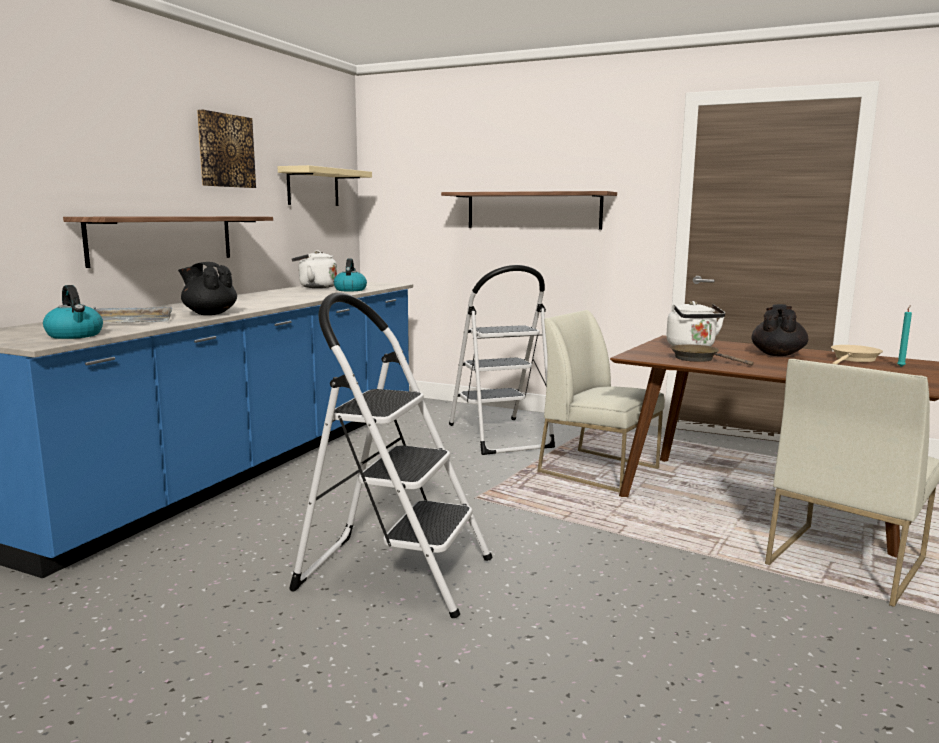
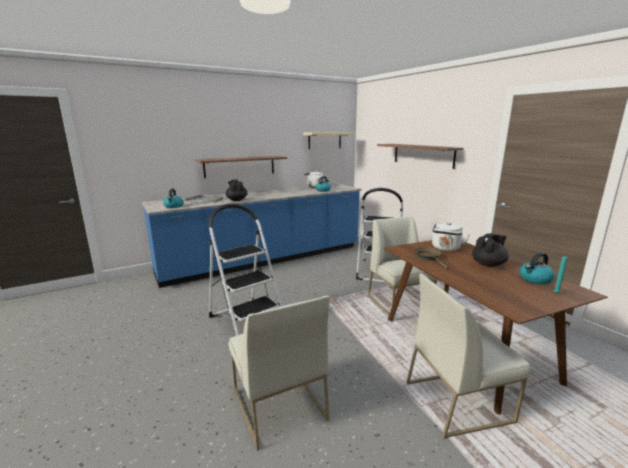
camera: 35 degrees right, 5 degrees up
picture [197,109,256,188] -> none
beige frying pan [831,345,883,364] -> kettle [520,252,555,284]
none -> white chair [229,296,330,451]

